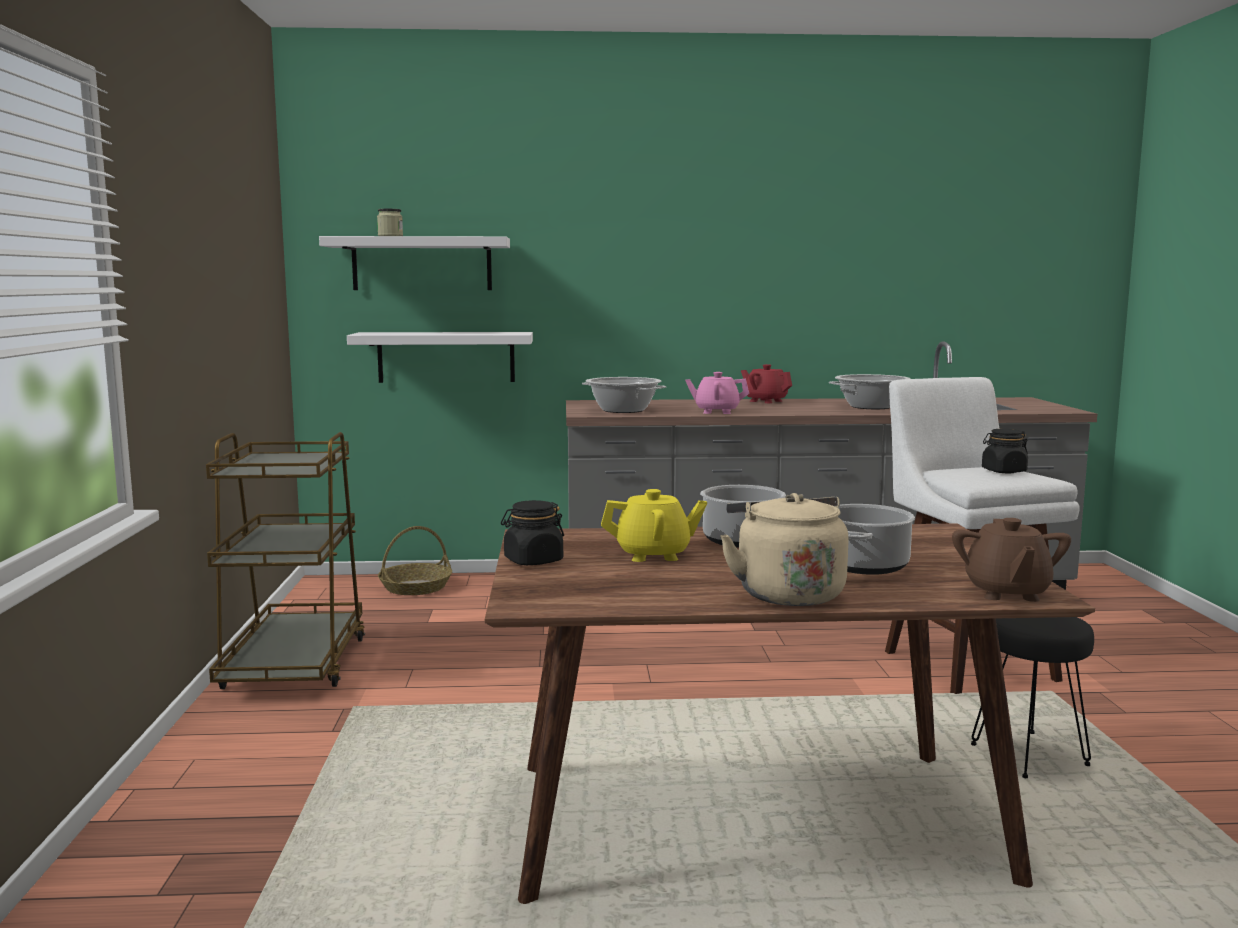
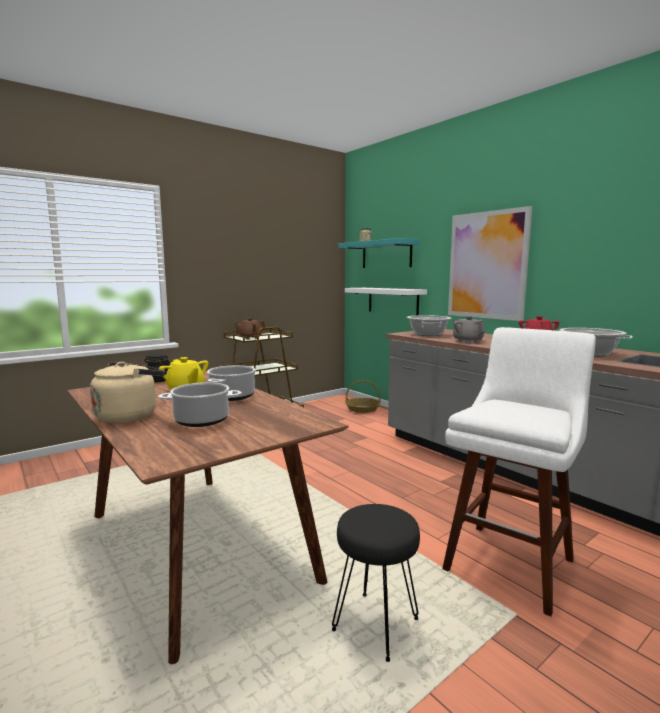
camera: 55 degrees right, 0 degrees up
white shelf [319,236,510,290] -> turquoise shelf [339,238,420,268]
pink teapot [685,372,749,414] -> grey teapot [453,316,485,343]
brown teapot [952,518,1071,602] -> brown teapot moved to [234,318,266,339]
black jar [982,429,1028,473] -> none
none -> picture [448,206,532,321]

